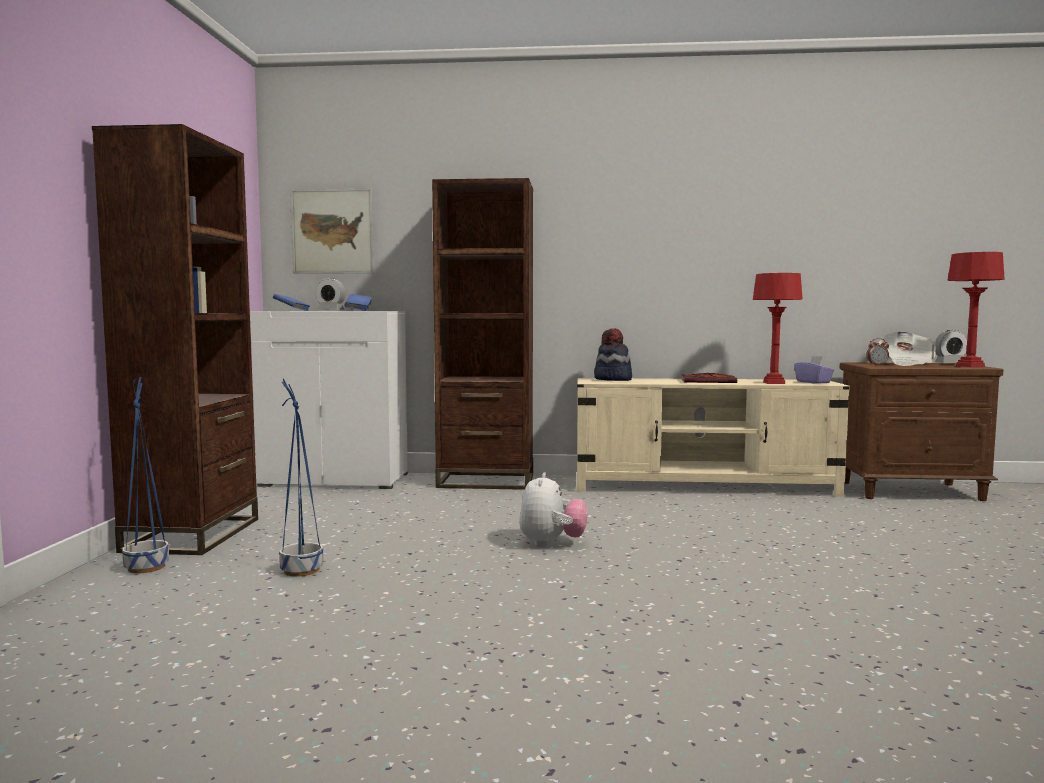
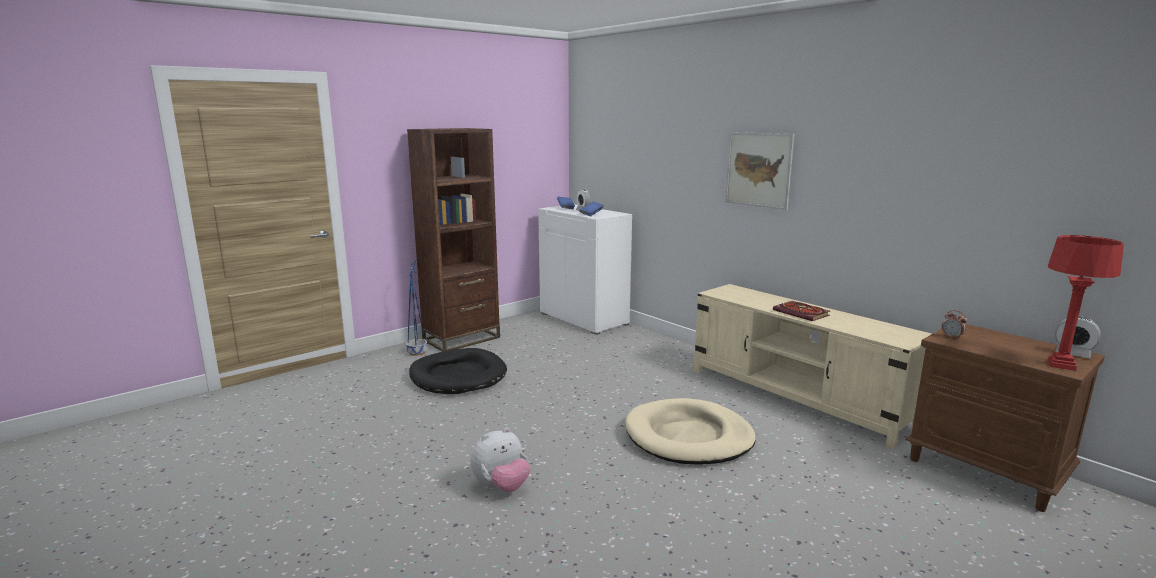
camera: 45 degrees right, 10 degrees up
blue planter [279,378,323,577] -> black dog bed [409,348,507,394]
picture [290,189,374,274] -> picture moved to [725,132,794,210]
brown bookcase [432,178,533,490] -> none
plush toy [519,473,587,547] -> plush toy moved to [470,427,530,492]
hat [594,328,632,381] -> none
red table lamp [753,273,803,384] -> none
purple tissue box [794,356,834,384] -> none
newspaper [878,331,936,366] -> none
none -> beige dog bed [625,398,756,464]

